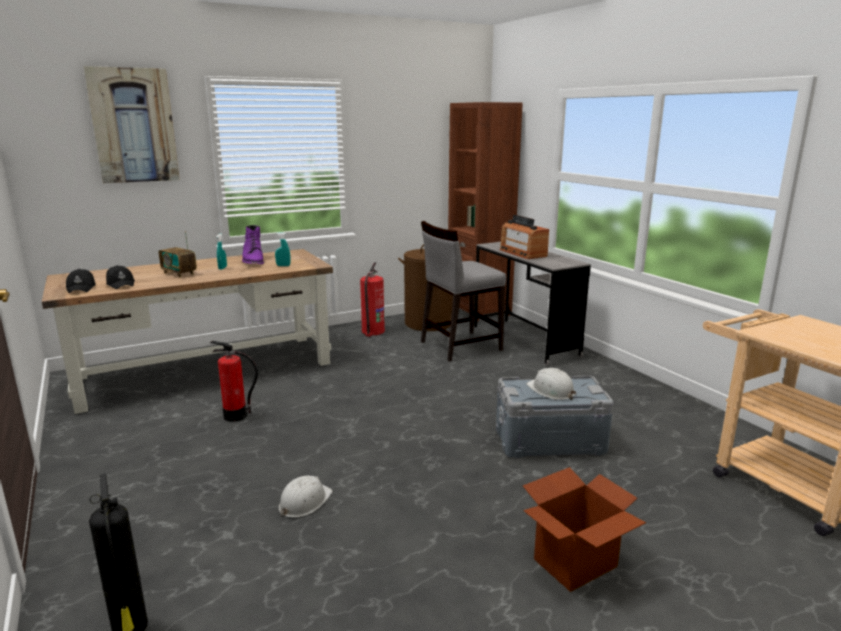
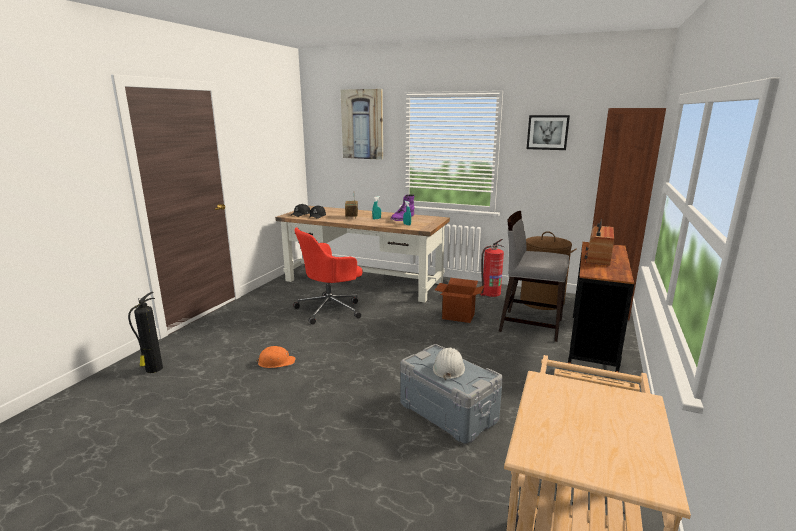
camera: 50 degrees right, 0 degrees up
fire extinguisher [210,341,258,422] -> red office chair [293,228,363,324]
white hard hat [279,475,333,518] -> orange hard hat [255,346,295,368]
grey desk [474,242,591,366] -> brown desk [568,242,634,372]
cardboard box [523,467,646,592] -> cardboard box moved to [435,278,484,323]
none -> picture [526,115,570,150]

